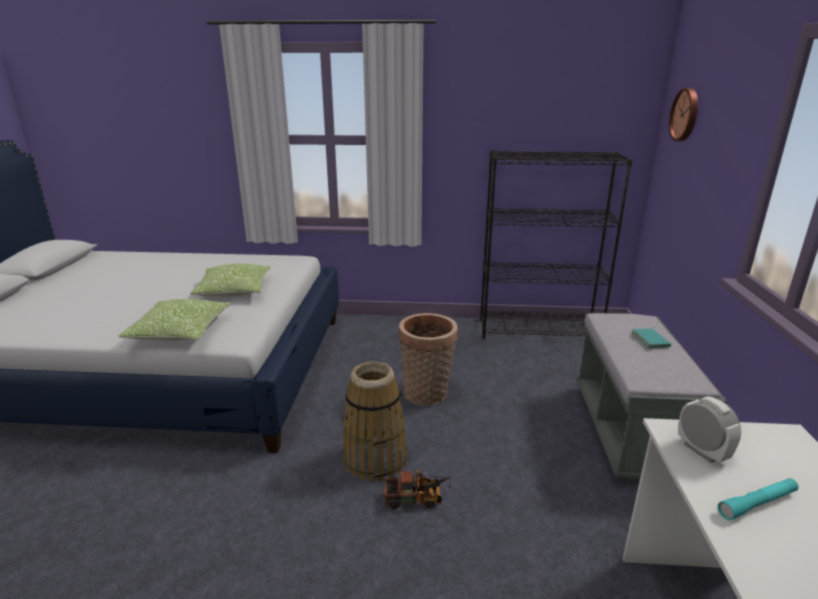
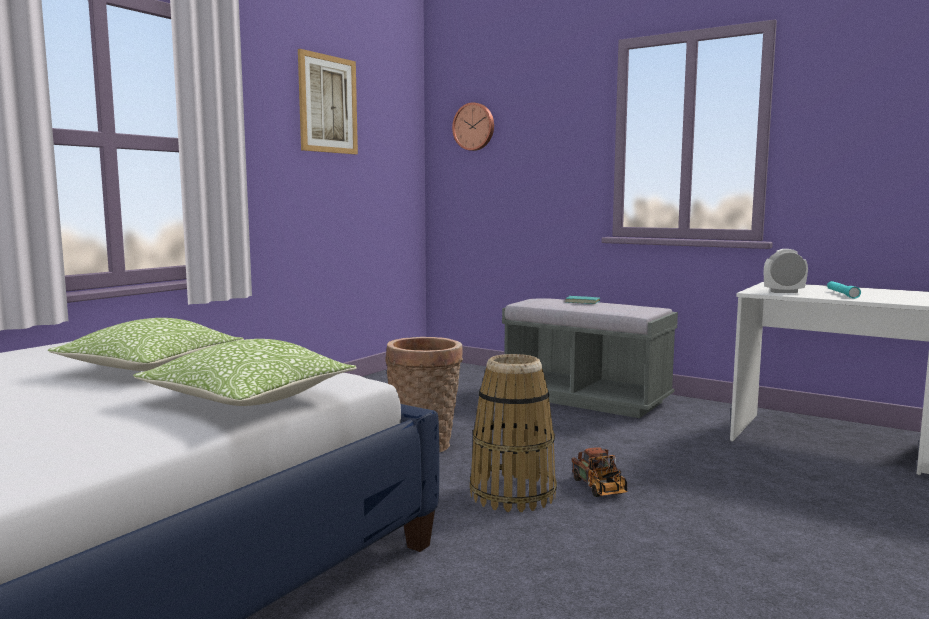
camera: 60 degrees left, 15 degrees down
toy truck [383,469,452,509] -> toy truck turned 135 degrees clockwise [571,447,628,497]
black bookcase [480,151,632,339] -> none
none -> picture [298,49,358,154]

